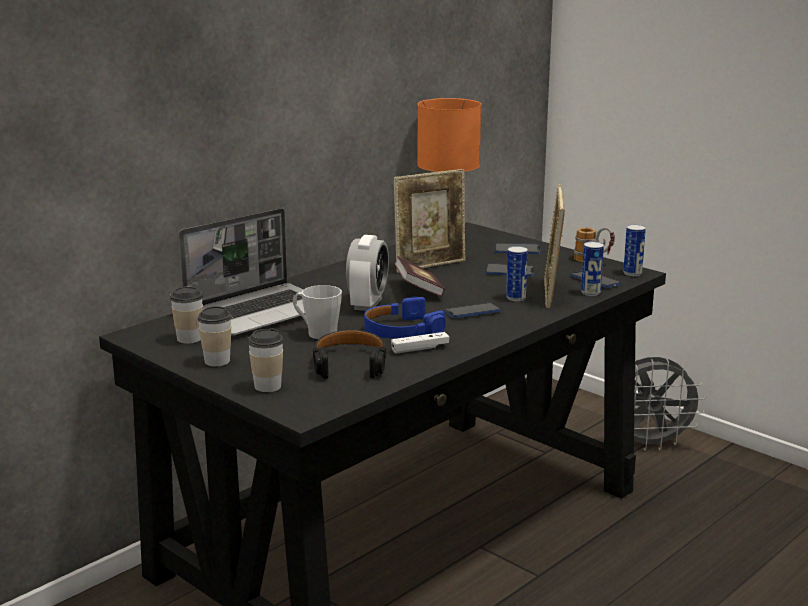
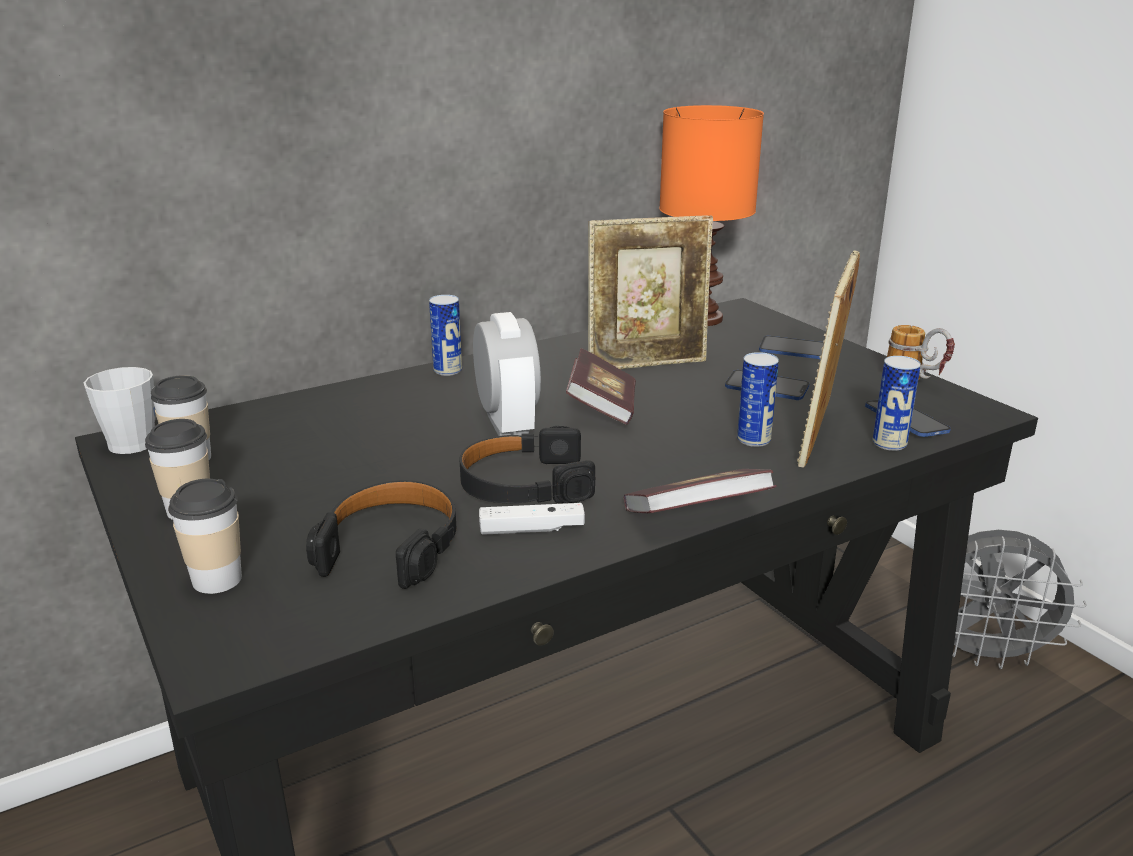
camera: 15 degrees right, 5 degrees up
laptop [179,208,305,336] -> none
grey mug [293,285,342,339] -> grey mug moved to [84,367,155,454]
alarm clock [346,235,389,311] -> alarm clock turned 45 degrees counterclockwise [473,312,541,436]
blue headphones [364,297,446,338] -> black headphones [459,426,595,504]
phone [445,303,501,318] -> none
can [623,224,646,276] -> can moved to [429,295,462,376]
none -> book [624,469,777,513]

